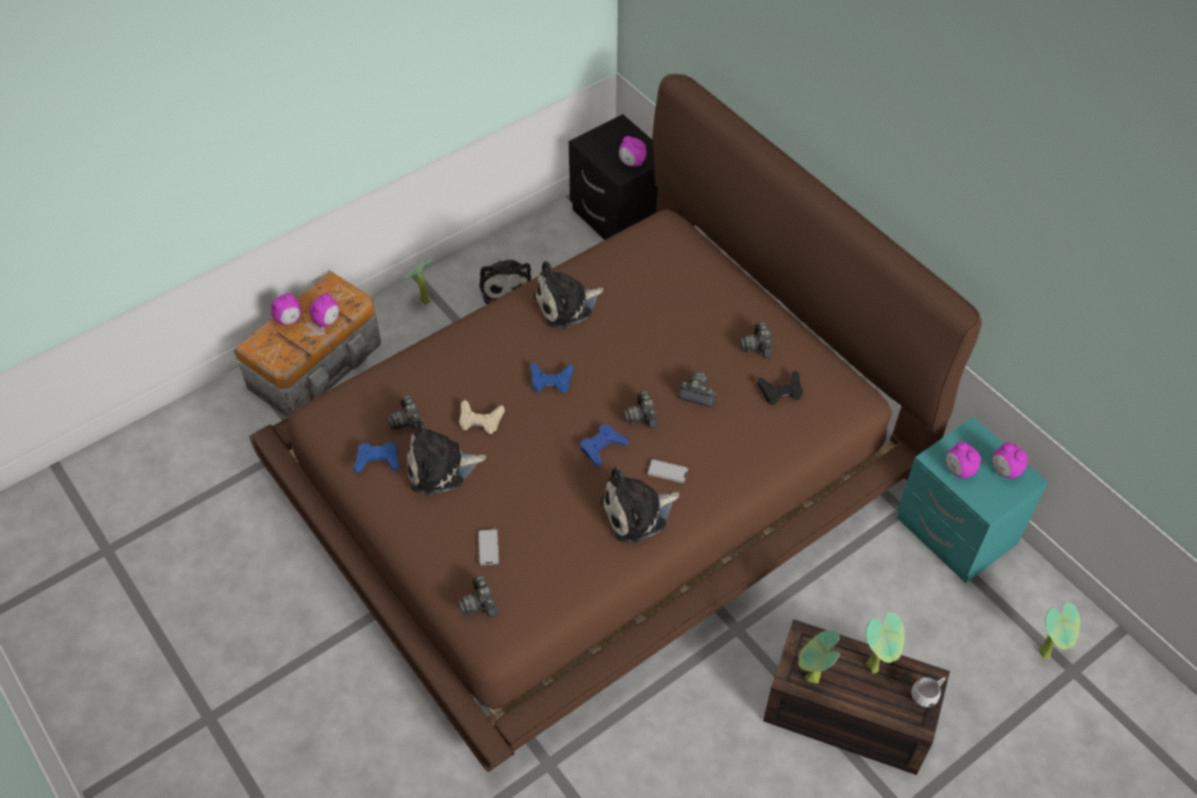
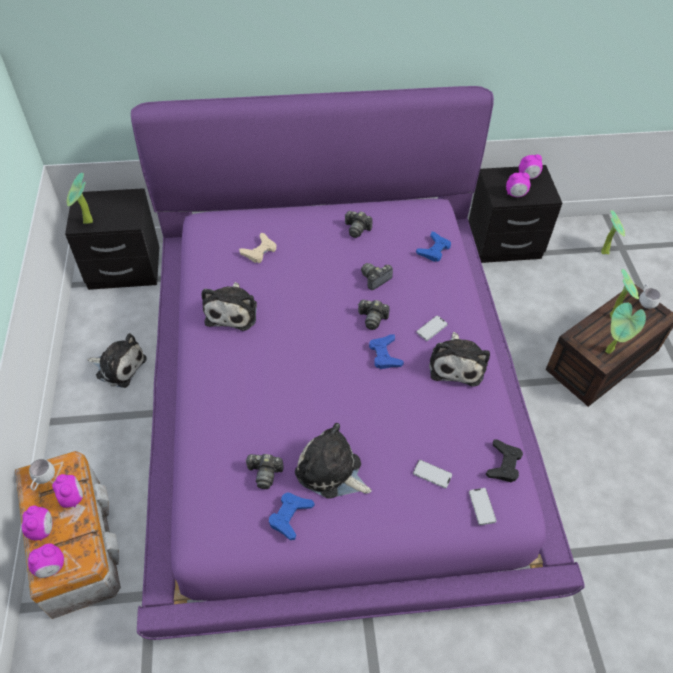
camera: 60 degrees left, 0 degrees up
brown bed [249,74,981,772] -> purple bed [131,86,585,640]
potted plant [405,258,433,305] -> potted plant moved to [67,173,93,224]
plush toy [407,419,486,495] -> plush toy turned 105 degrees clockwise [295,423,372,499]
camera [458,575,498,617] -> phone [469,488,496,525]
beige game controller [459,400,505,434] -> beige game controller moved to [239,232,277,263]
blue game controller [530,363,574,393] -> blue game controller moved to [416,231,451,262]
alarm clock [619,136,647,167] -> alarm clock moved to [28,543,64,578]
black game controller [757,371,803,405] -> black game controller moved to [486,439,523,482]
turquoise nightstand [897,417,1048,583] -> black nightstand [468,165,562,263]
none -> white mug [29,459,55,491]

